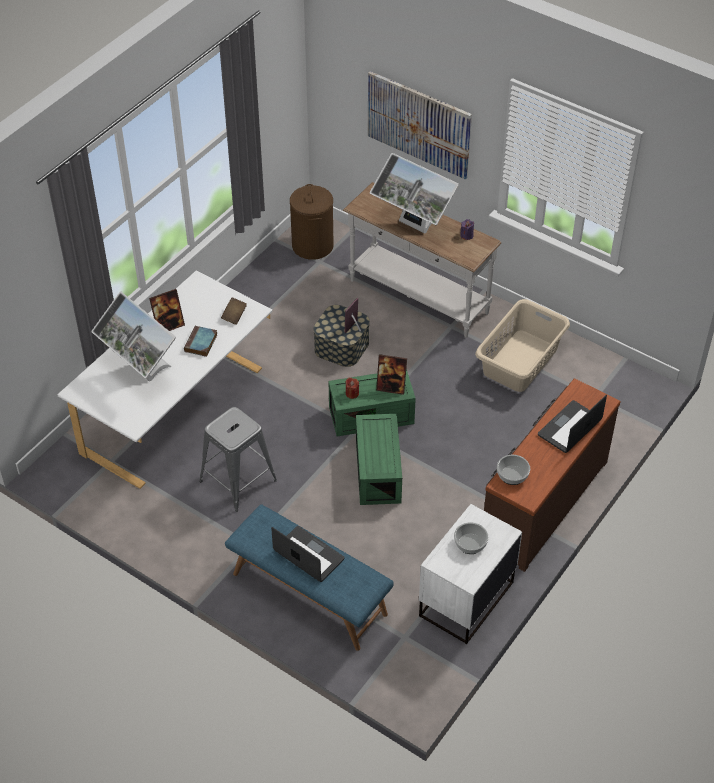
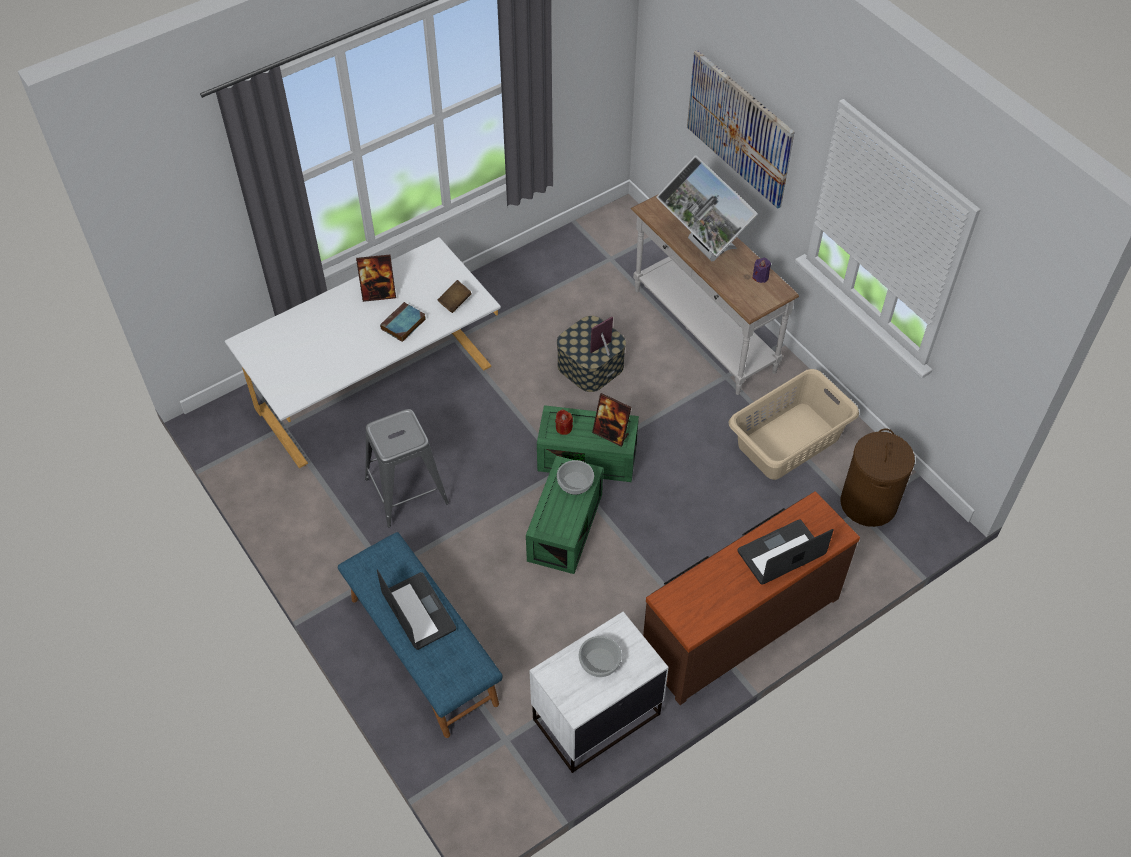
camera: 20 degrees right, 5 degrees up
monitor [91,292,176,381] -> none
brown laundry basket [290,184,334,260] -> brown laundry basket moved to [840,428,915,527]
bowl [497,455,530,485] -> bowl moved to [557,460,594,495]

